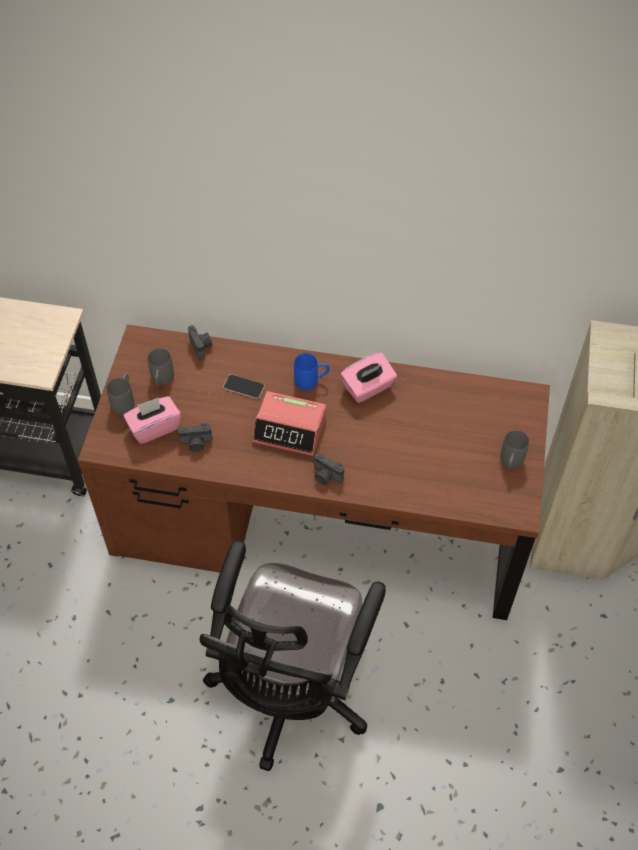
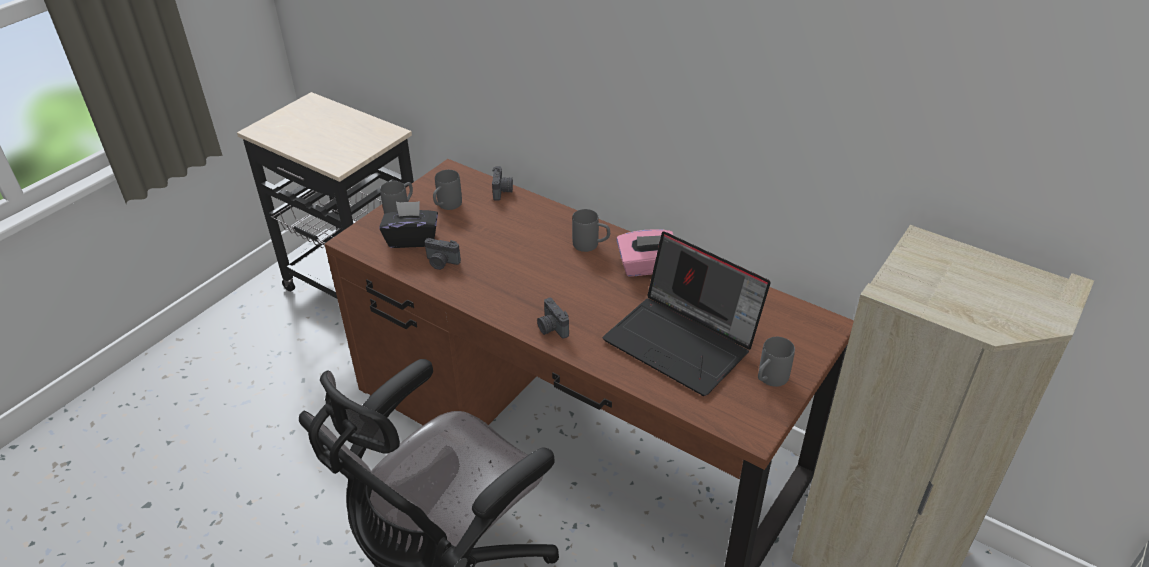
camera: 25 degrees right, 15 degrees down
pink tissue box [123,396,181,444] -> black tissue box [380,201,438,248]
phone [223,374,265,399] -> none
alarm clock [252,391,326,456] -> none
blue mug [294,353,329,390] -> grey mug [572,209,610,252]
none -> laptop [603,232,770,396]

